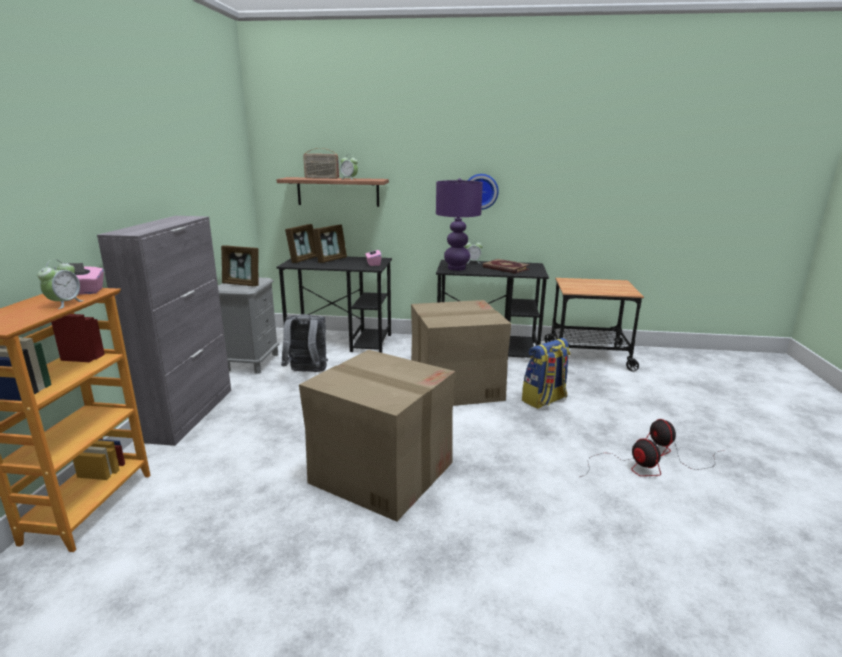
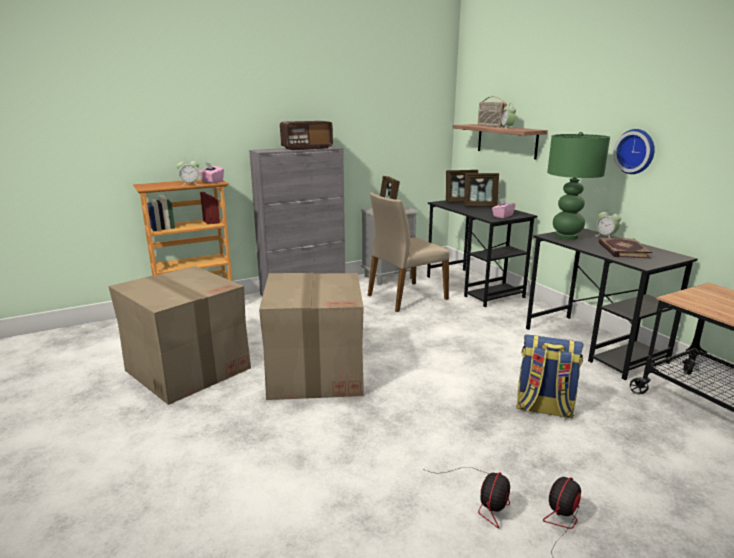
camera: 55 degrees right, 0 degrees up
grey backpack [281,314,328,372] -> beige chair [368,192,449,312]
cardboard box [411,300,511,406] -> cardboard box moved to [108,266,251,405]
purple table lamp [436,178,483,271] -> green table lamp [547,132,610,240]
none -> radio [280,121,333,150]

